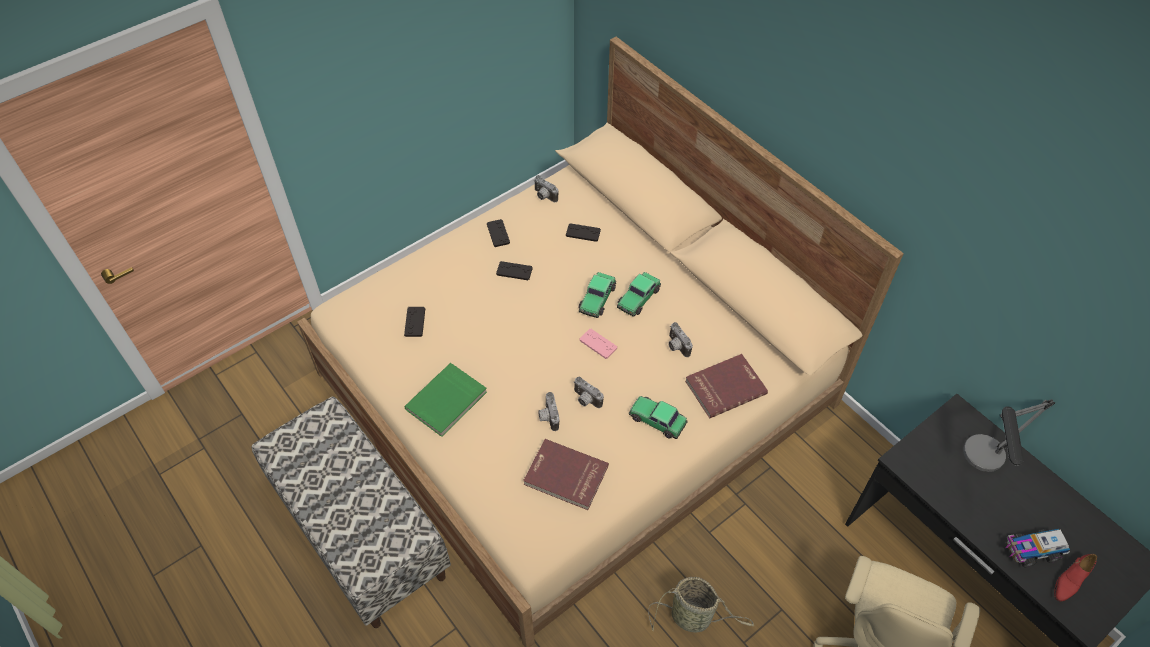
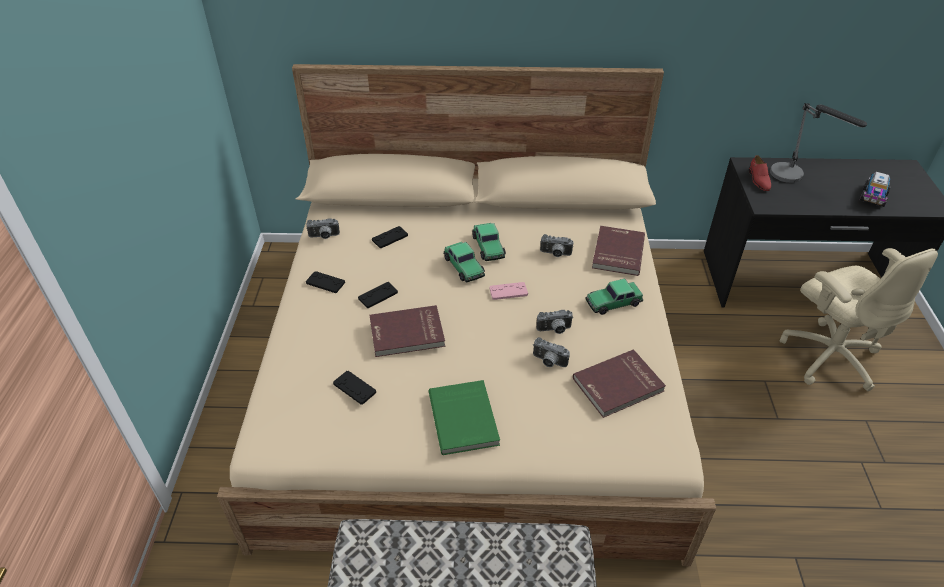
camera: 50 degrees left, 10 degrees down
basket [648,577,754,632] -> none
red shoe [1054,554,1097,602] -> red shoe moved to [749,155,771,191]
none -> red book [370,305,445,357]

